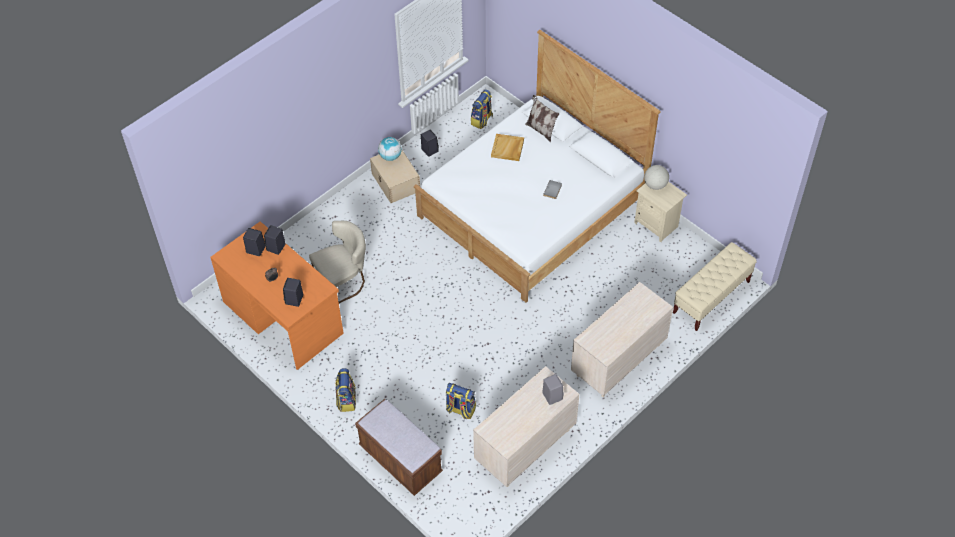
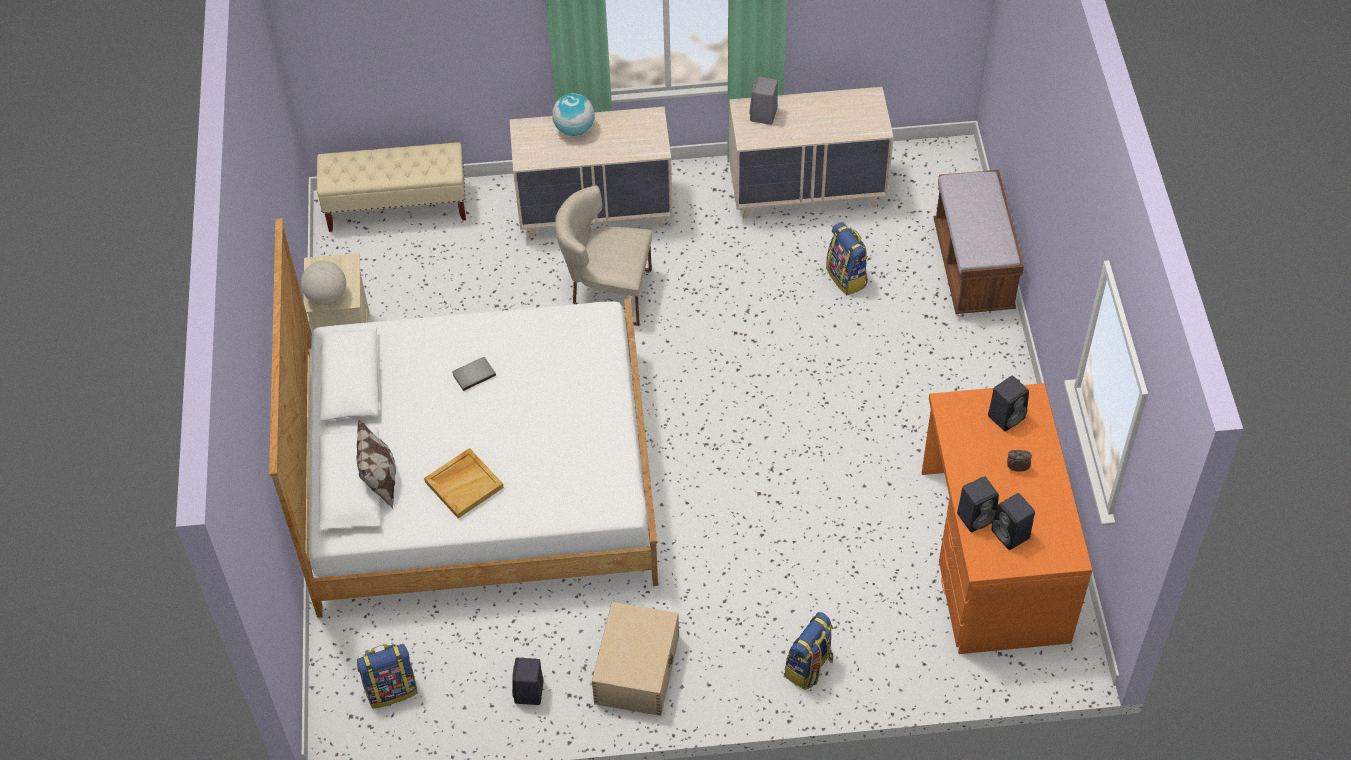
camera: 140 degrees left, 0 degrees up
beige chair [309,221,366,303] -> beige chair moved to [555,186,652,326]
backpack [336,368,356,412] -> backpack moved to [785,612,833,690]
globe [378,137,402,161] -> globe moved to [552,93,595,136]

